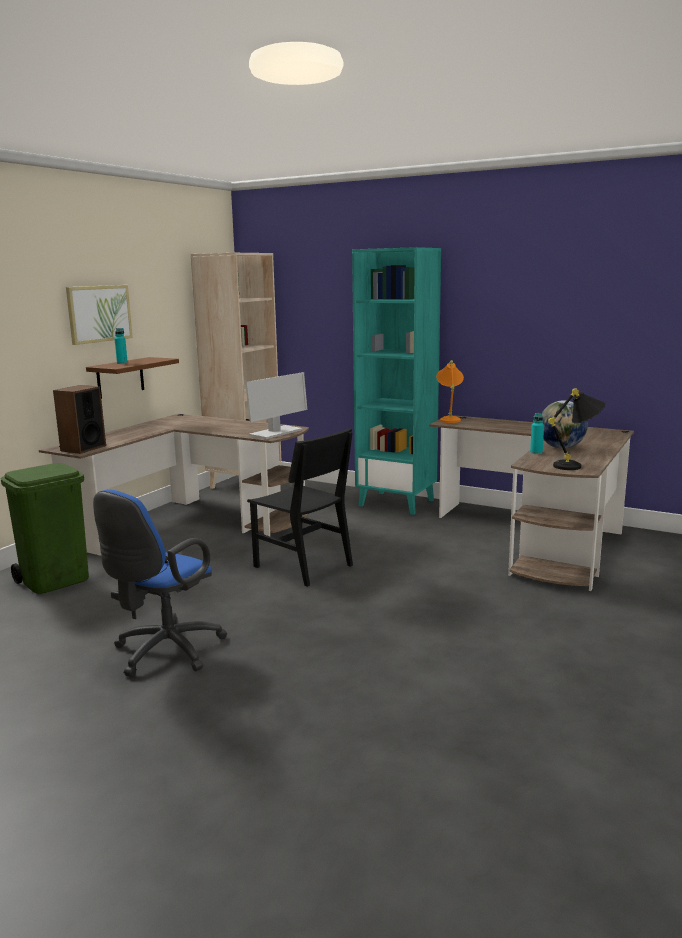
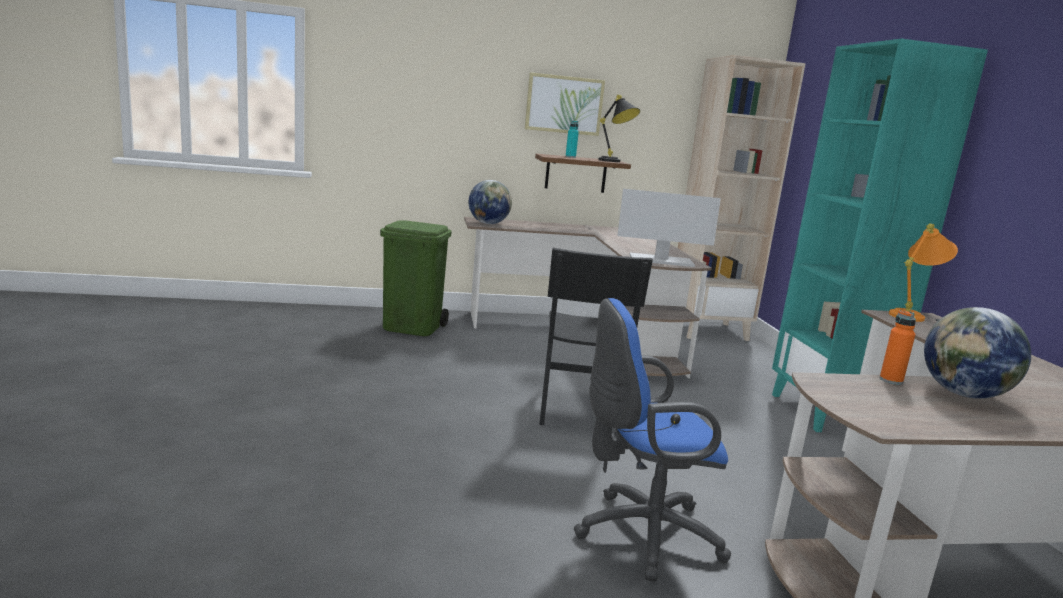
camera: 50 degrees right, 0 degrees up
speaker [53,385,106,454] -> globe [469,180,512,224]
blue office chair [93,490,227,677] -> blue office chair moved to [574,298,731,582]
turquoise bottle [530,413,544,454] -> orange bottle [880,310,916,385]
black table lamp [548,388,605,470] -> black table lamp moved to [599,95,640,162]

